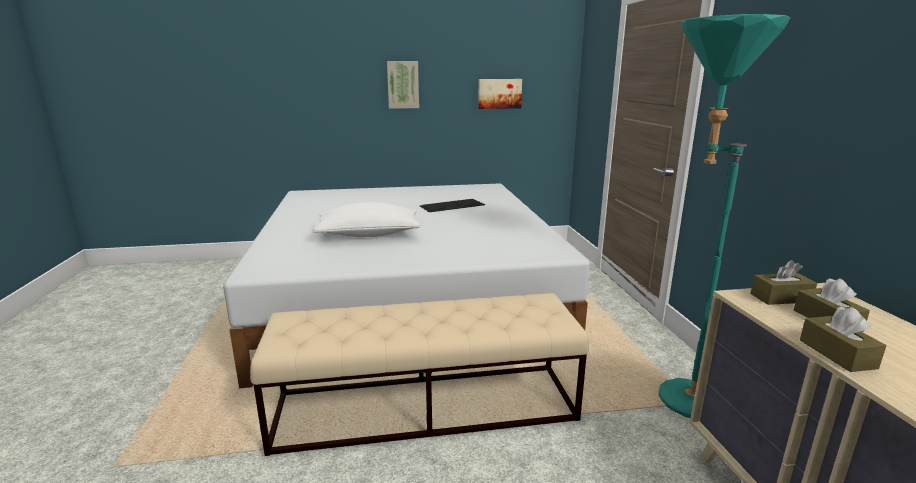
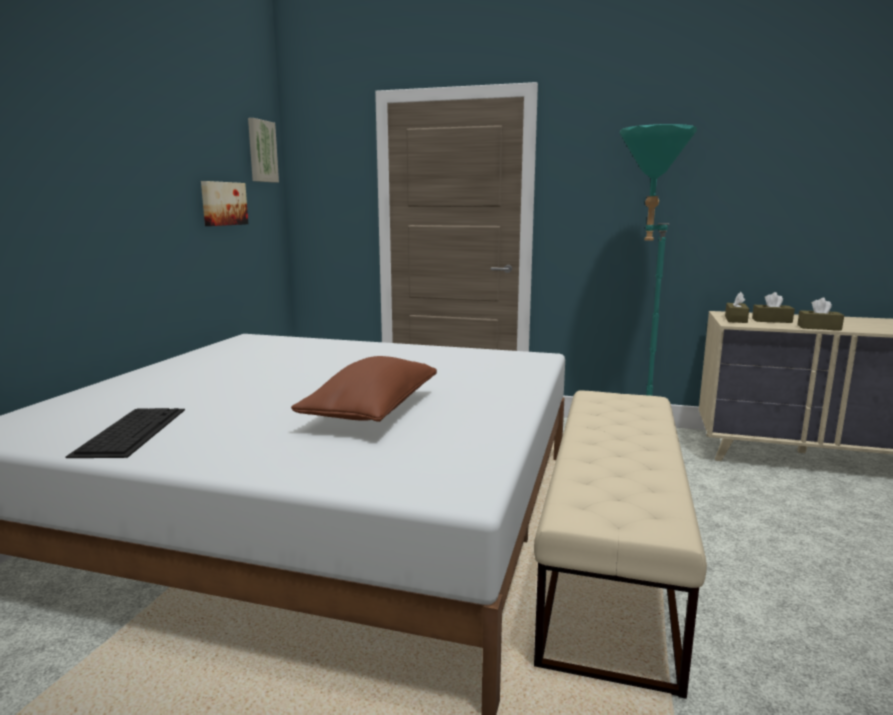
camera: 65 degrees left, 5 degrees down
white pillow [313,202,420,237] -> brown pillow [291,356,437,422]
picture [387,61,419,109] -> picture moved to [248,118,279,183]
keyboard [420,199,485,212] -> keyboard moved to [66,408,185,458]

